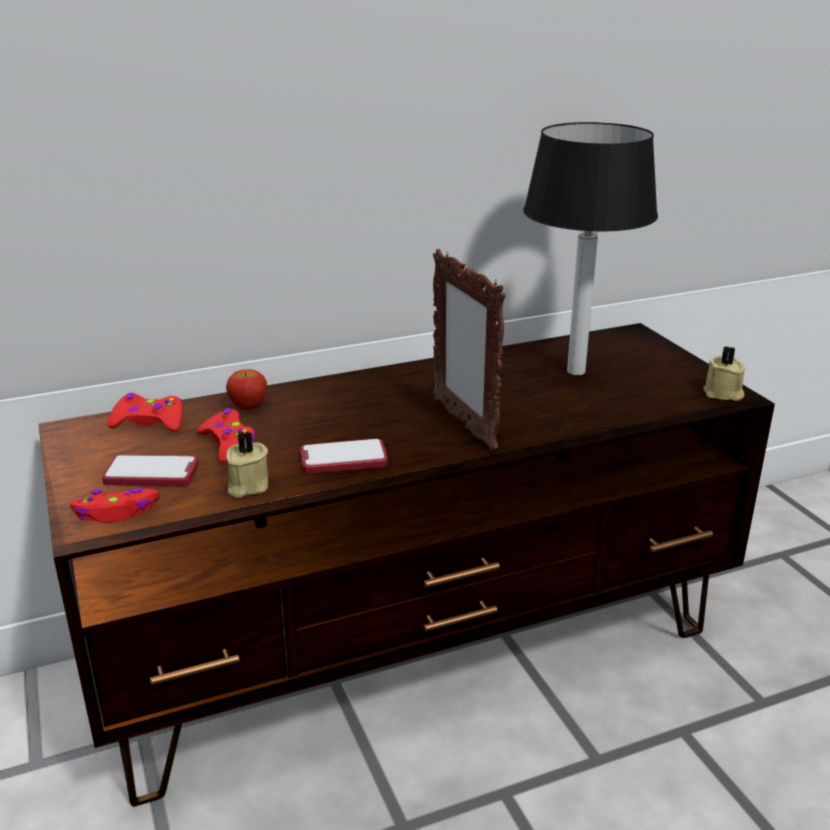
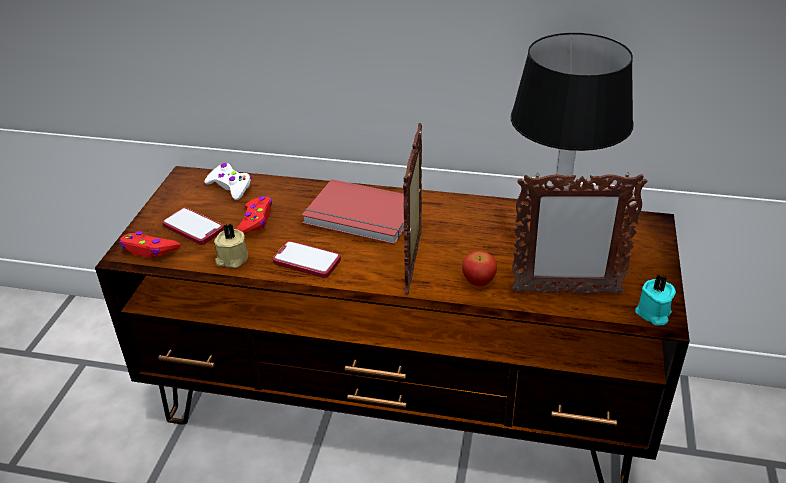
camera: 35 degrees right, 10 degrees up
red game controller [107,393,183,432] -> white game controller [204,163,252,200]
apple [226,369,267,410] -> apple moved to [462,251,497,286]
beige candle [703,346,745,401] -> turquoise candle [635,274,676,326]
none -> red book [302,179,404,244]
none -> picture frame [511,172,647,295]

